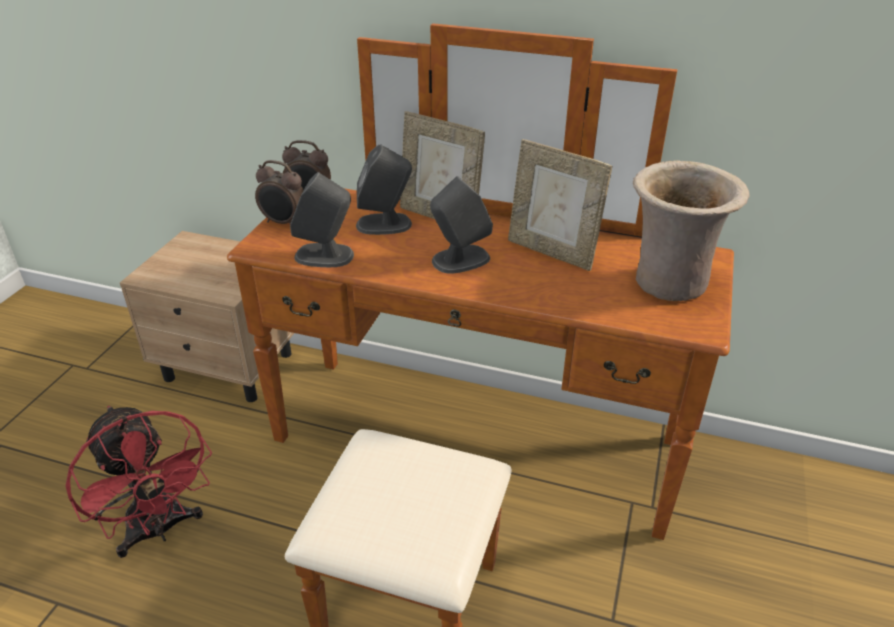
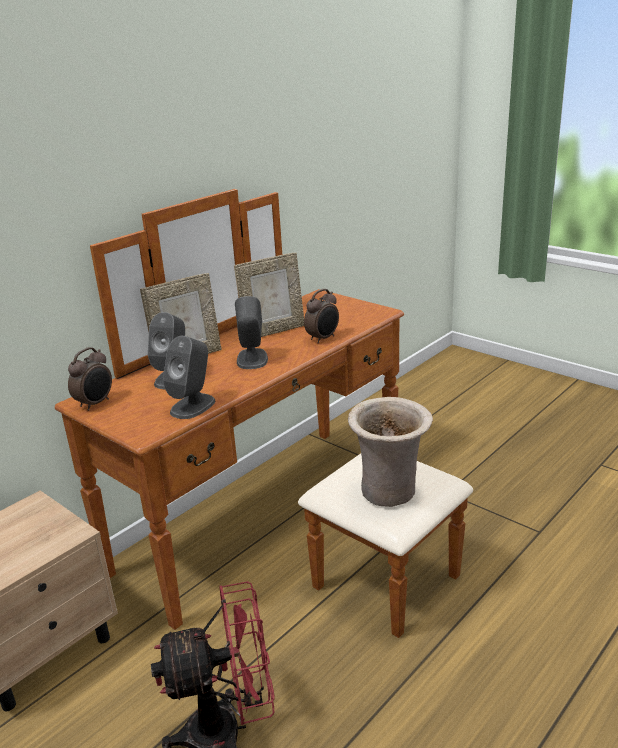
camera: 65 degrees left, 10 degrees down
alarm clock [255,160,303,224] -> alarm clock moved to [304,289,339,343]
beige vase [633,160,749,301] -> beige vase moved to [348,397,433,507]

